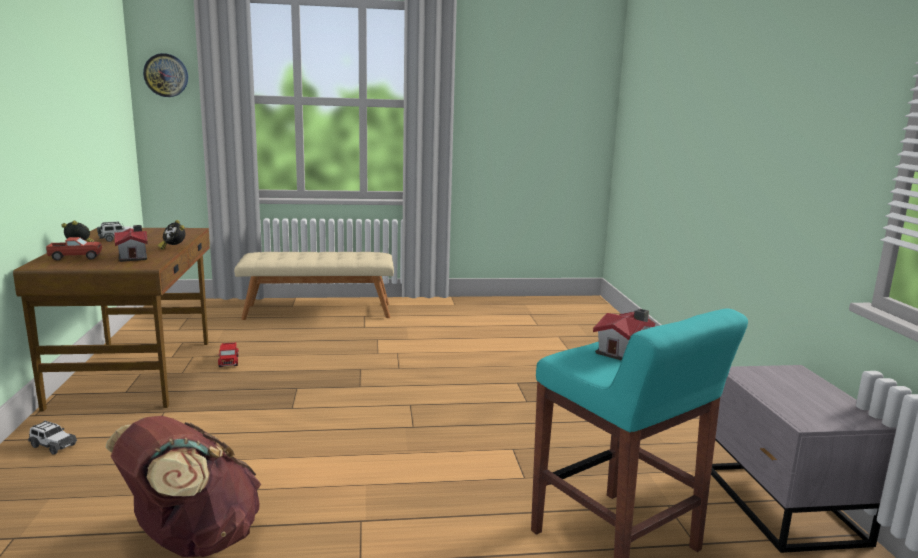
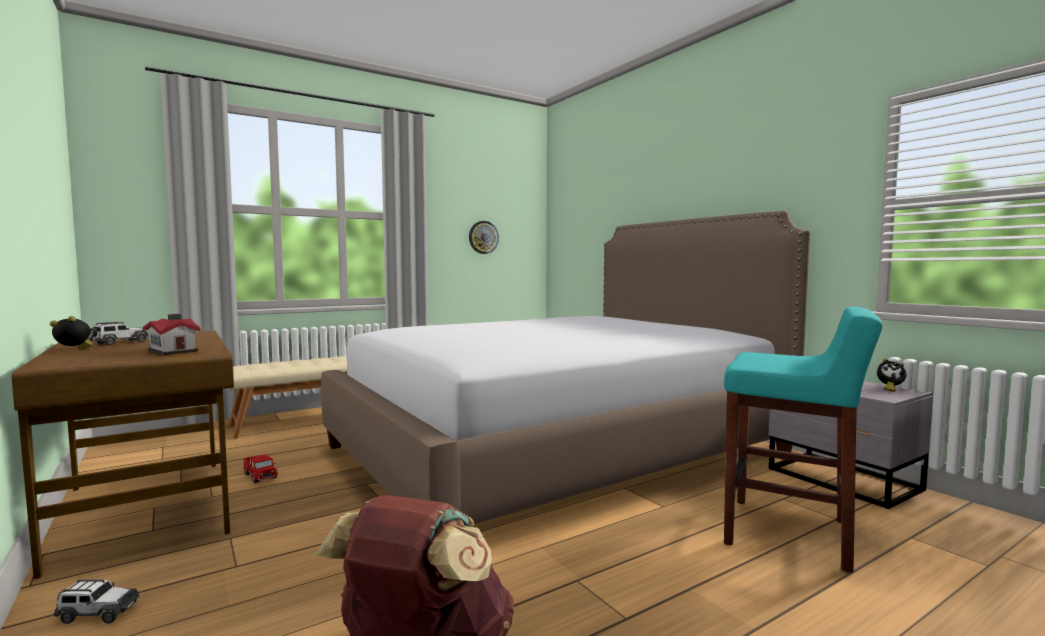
camera: 25 degrees left, 10 degrees down
toy truck [46,237,102,261] -> none
wall clock [143,53,188,97] -> wall clock moved to [469,221,499,254]
alarm clock [158,220,185,250] -> alarm clock moved to [877,358,906,392]
toy house [593,308,655,361] -> none
none -> bed [321,211,810,524]

